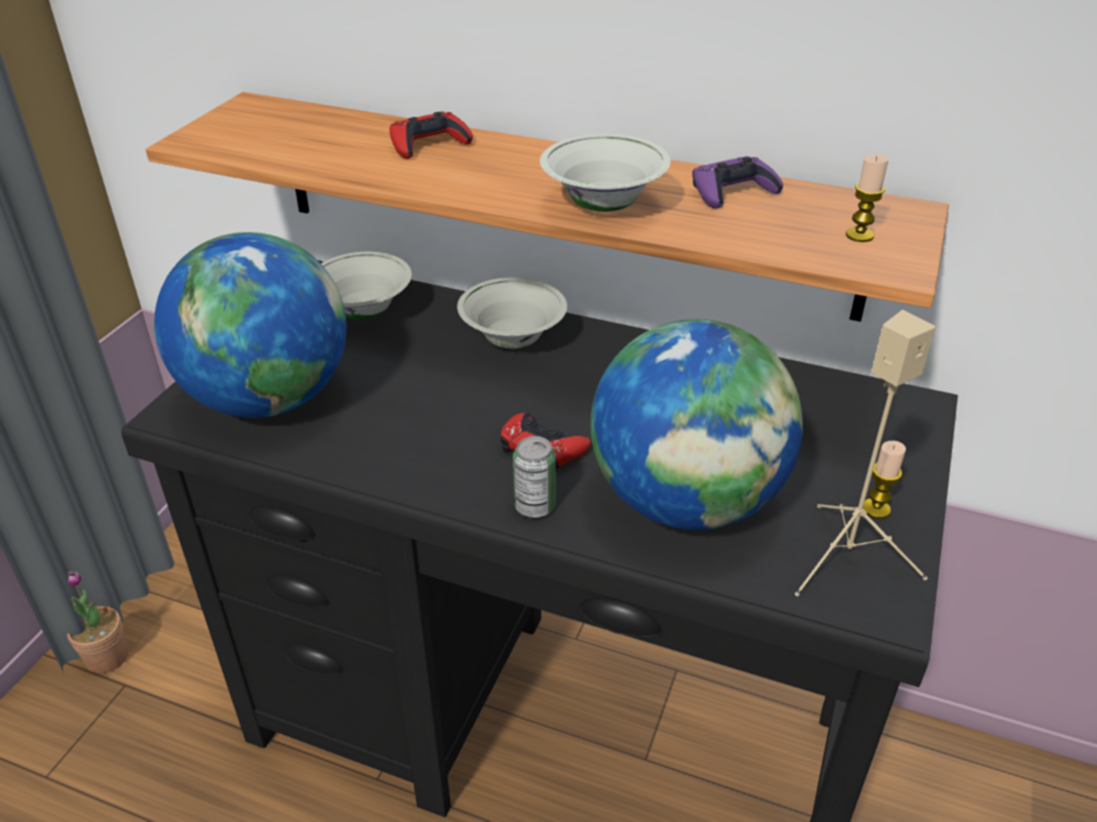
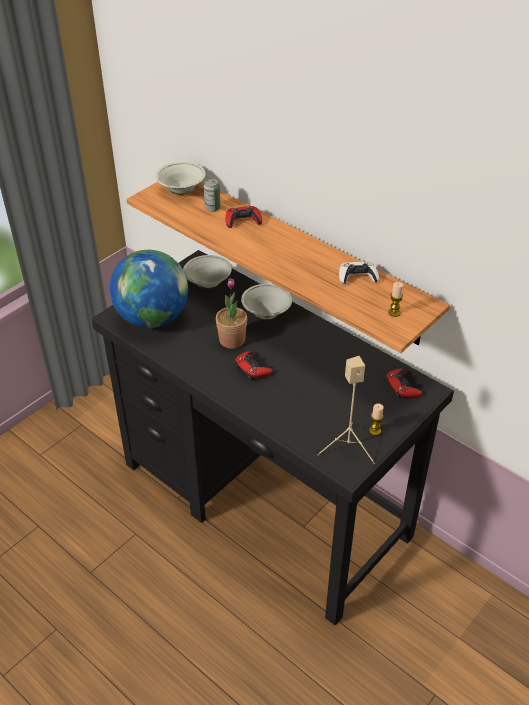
camera: 20 degrees right, 5 degrees up
potted plant [67,571,128,673] -> potted plant moved to [216,278,247,349]
can [513,436,556,518] -> can moved to [204,179,221,212]
white bowl [540,134,671,212] -> white bowl moved to [155,162,206,195]
globe [590,319,803,530] -> none
purple game controller [692,156,783,209] -> white game controller [339,261,379,285]
none -> red game controller [386,369,422,399]

